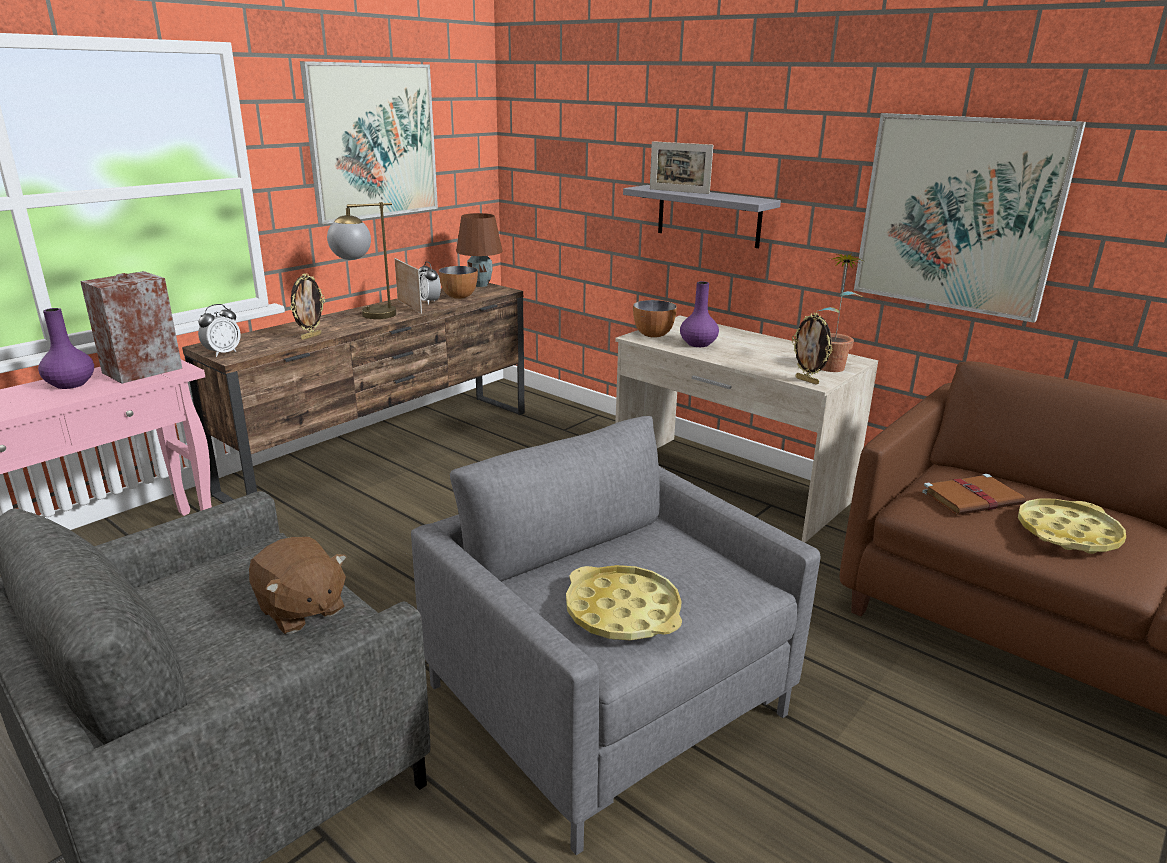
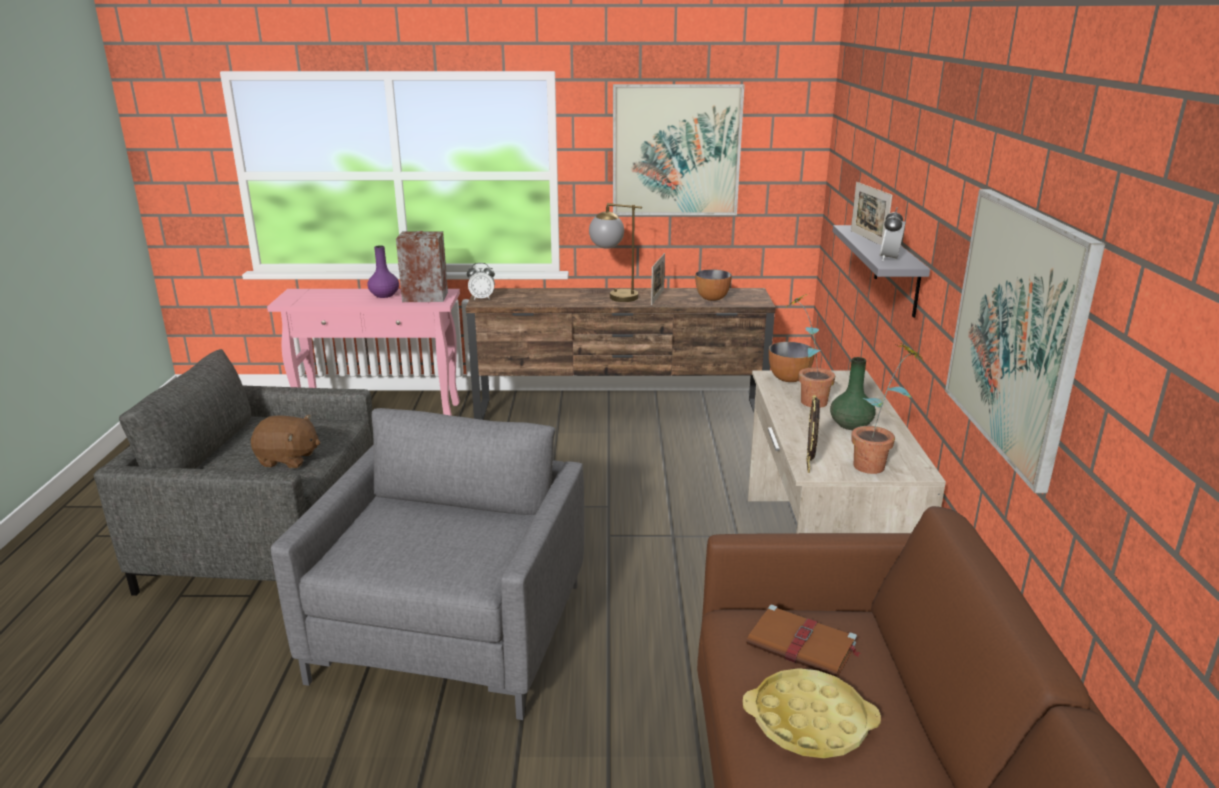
camera: 50 degrees right, 0 degrees up
brown plush toy [249,537,347,634] -> brown plush toy turned 90 degrees counterclockwise [251,415,320,468]
picture frame [290,273,325,340] -> none
alarm clock [419,261,441,305] -> alarm clock moved to [879,207,906,261]
brown table lamp [456,213,503,287] -> none
yellow tray [566,565,682,641] -> none
purple vase [680,281,719,347] -> potted plant [787,294,835,408]
none -> green vase [830,357,876,430]

